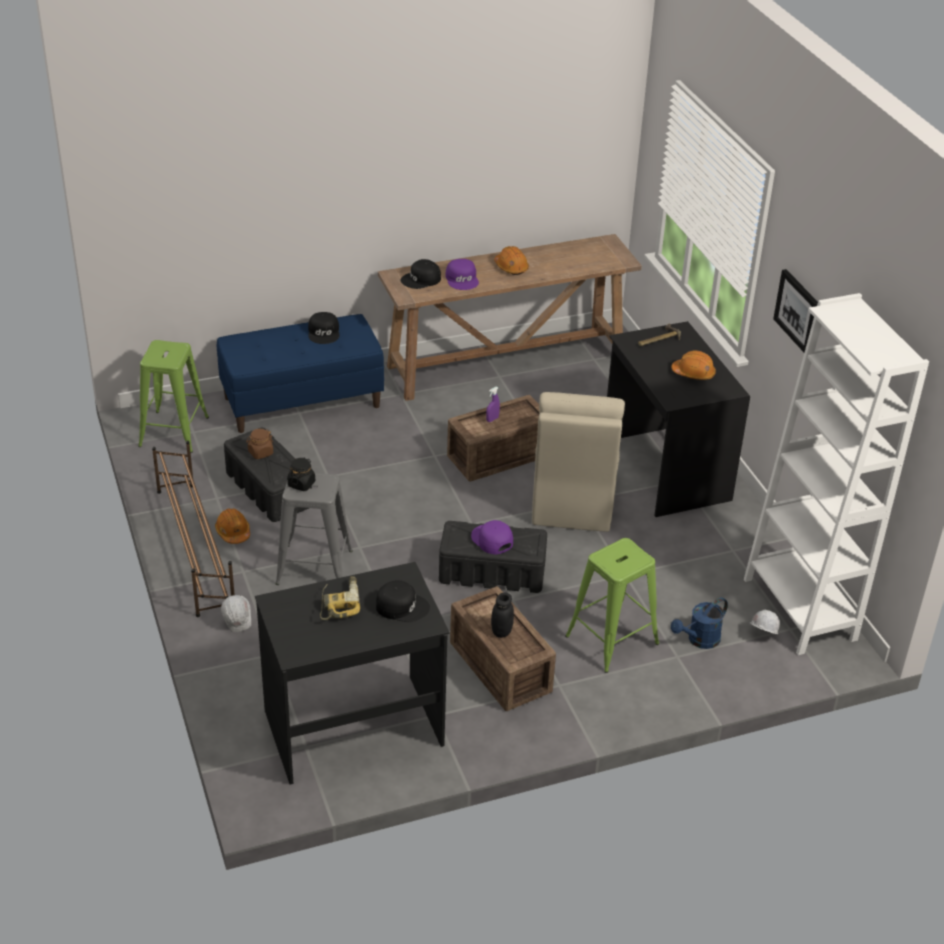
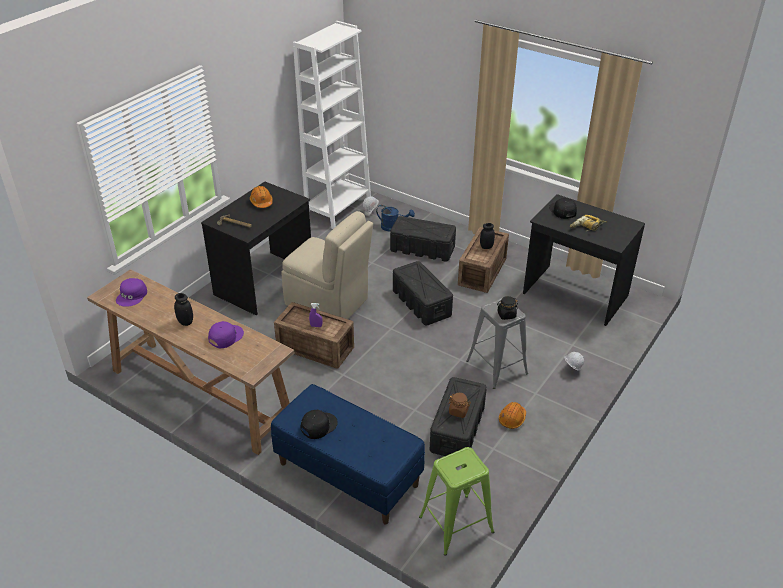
camera: 125 degrees left, 0 degrees up
brown shoe rack [152,441,235,617] -> none
black cap [401,259,441,289] -> none
purple cap [471,520,513,554] -> purple cap moved to [116,278,147,307]
orange hard hat [494,246,529,275] -> black jar [174,293,193,326]
beige chair [532,392,625,532] -> beige chair turned 60 degrees clockwise [281,211,373,319]
green stool [565,538,659,673] -> black storage box [390,216,456,262]
picture [773,269,818,352] -> none

